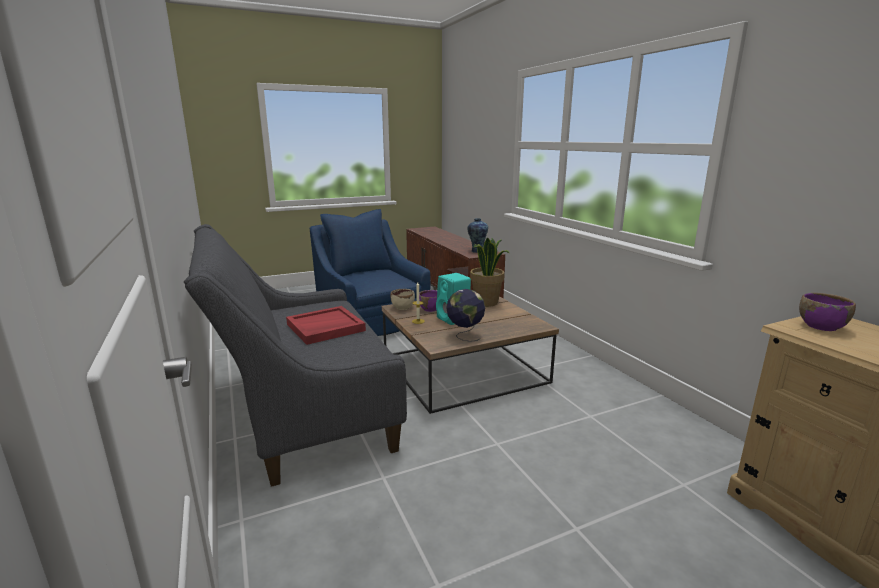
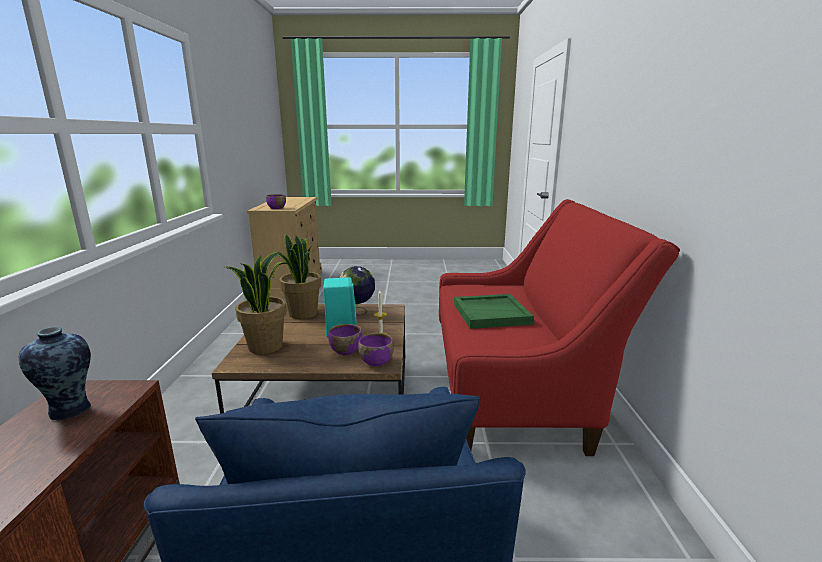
camera: 155 degrees left, 0 degrees up
grey sofa [184,224,407,487] -> red sofa [439,199,680,456]
red tray [286,306,366,345] -> green tray [454,294,534,329]
beige bowl [390,289,415,310] -> purple bowl [358,333,394,366]
none -> potted plant [274,234,321,319]

